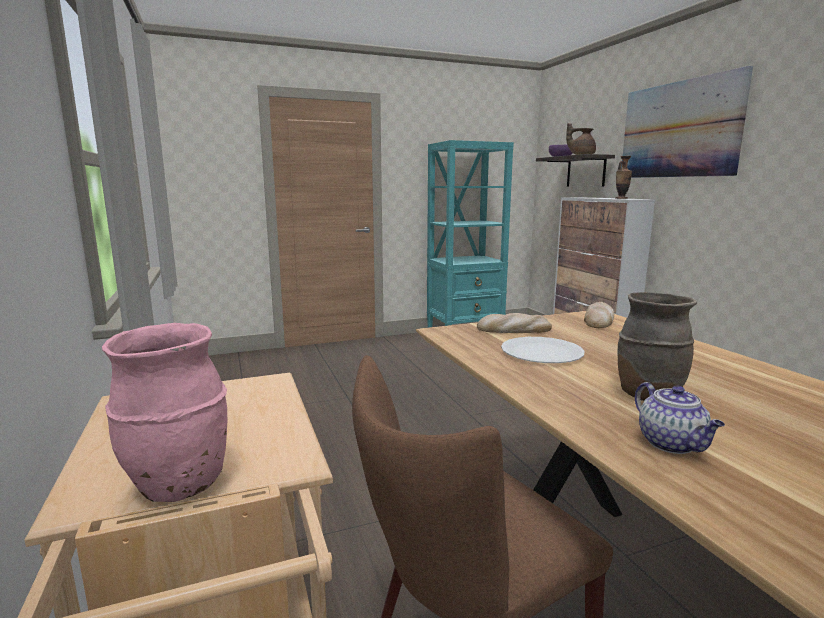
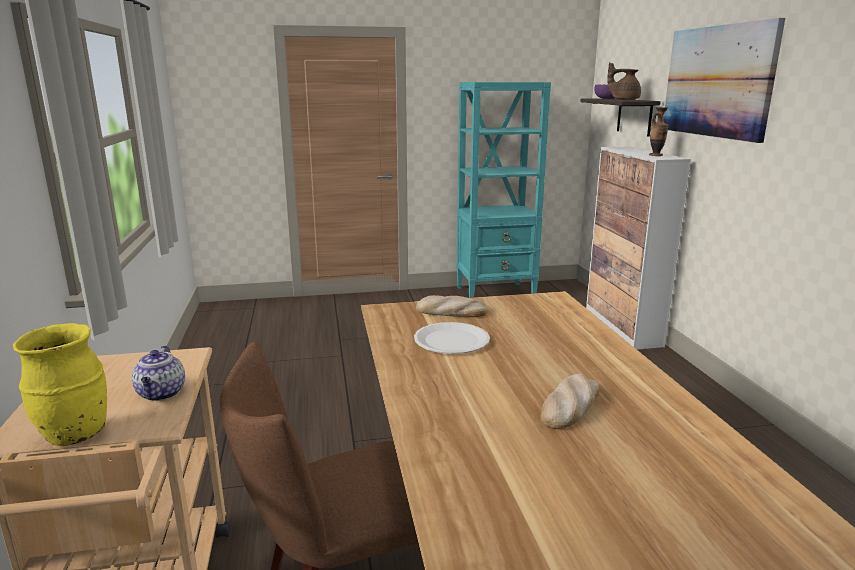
camera: 10 degrees right, 5 degrees up
pink vase [102,323,227,502] -> yellow vase [13,323,107,446]
bread [584,302,614,328] -> bread moved to [541,374,599,429]
brown vase [617,292,697,401] -> none
teapot [635,382,725,454] -> teapot moved to [132,346,185,401]

